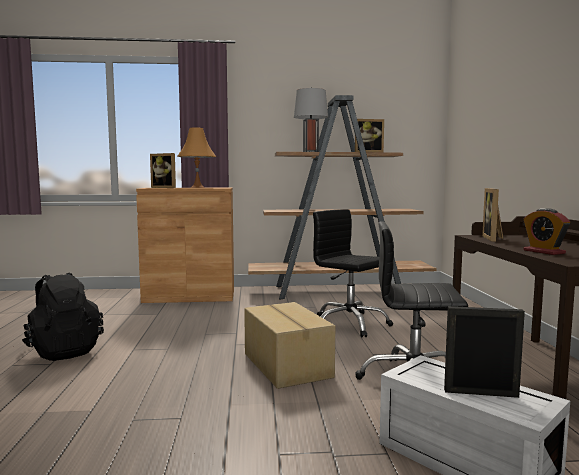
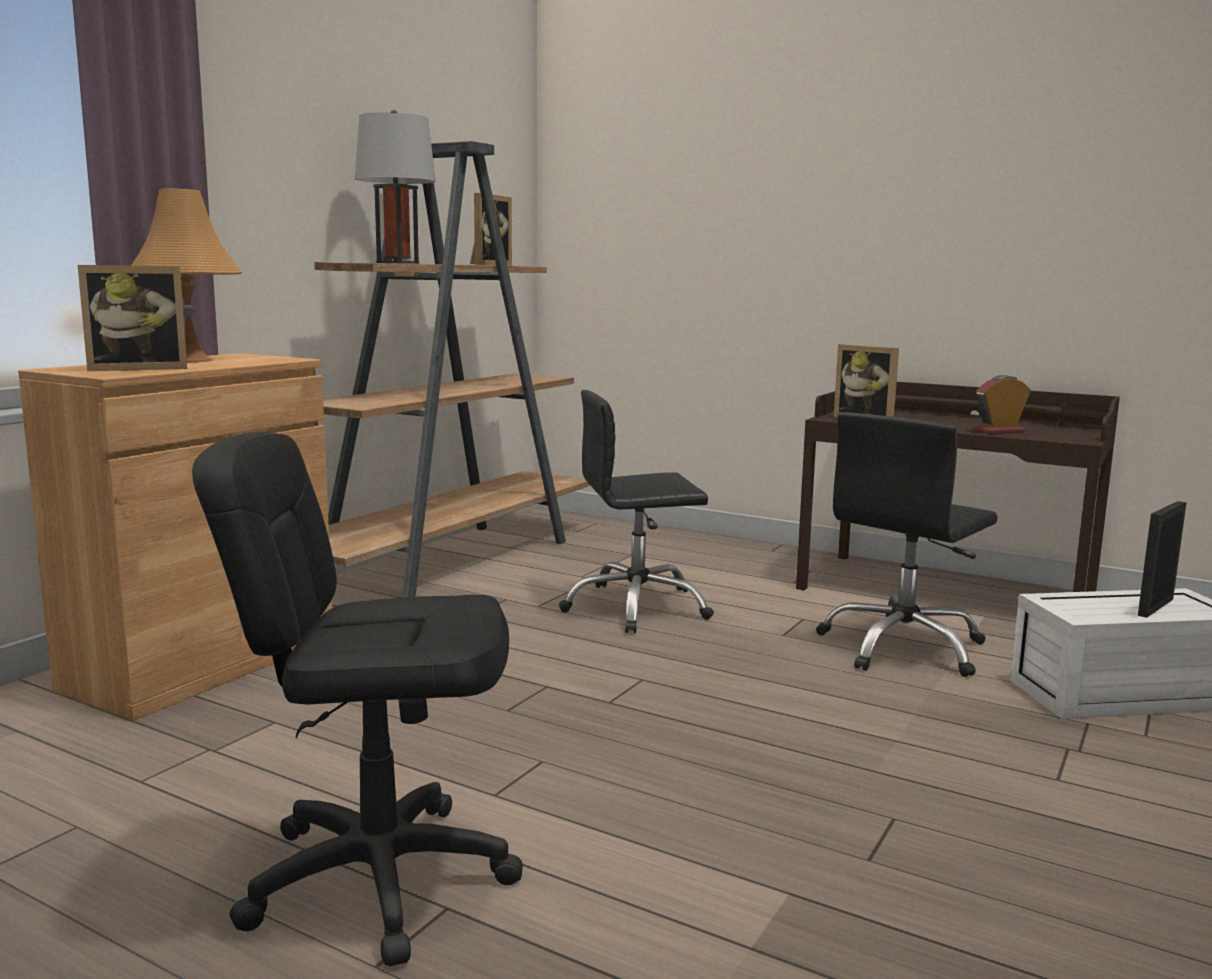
camera: 55 degrees left, 5 degrees up
black backpack [22,272,104,361] -> black office chair [192,432,523,967]
cardboard box [244,302,335,389] -> none
alarm clock [523,208,570,255] -> alarm clock turned 150 degrees clockwise [975,375,1031,434]

